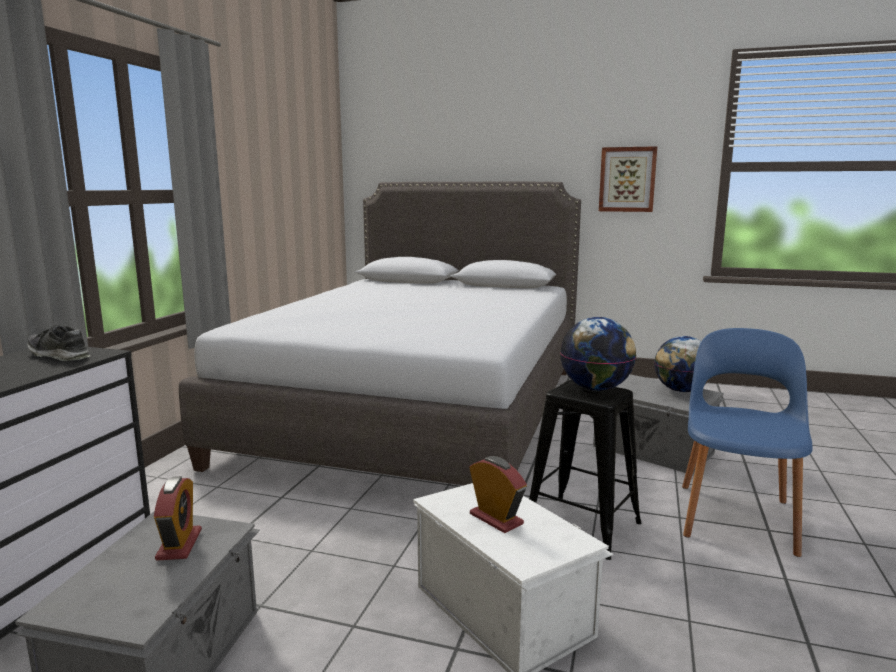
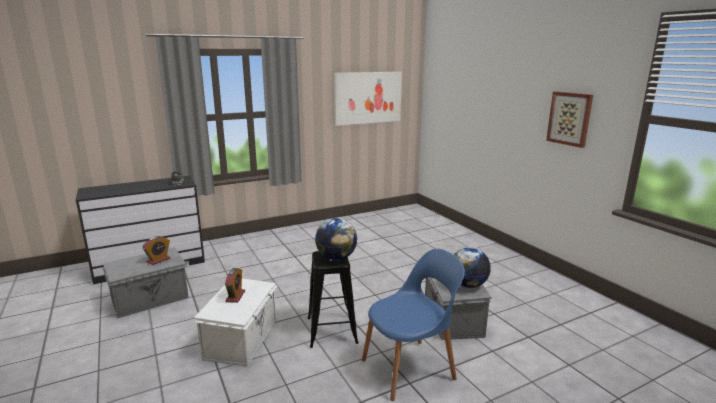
camera: 45 degrees right, 5 degrees up
grey bed [179,182,581,485] -> none
none -> picture [334,72,402,126]

